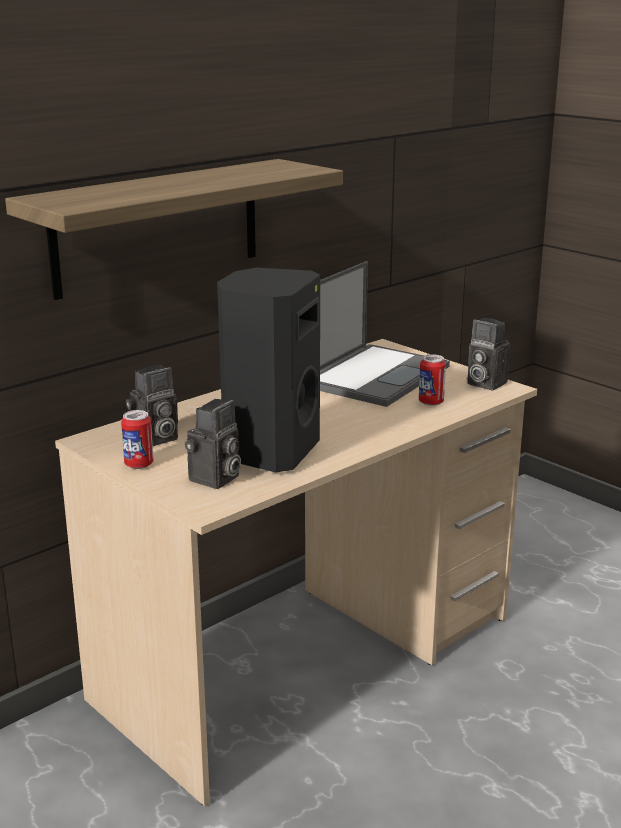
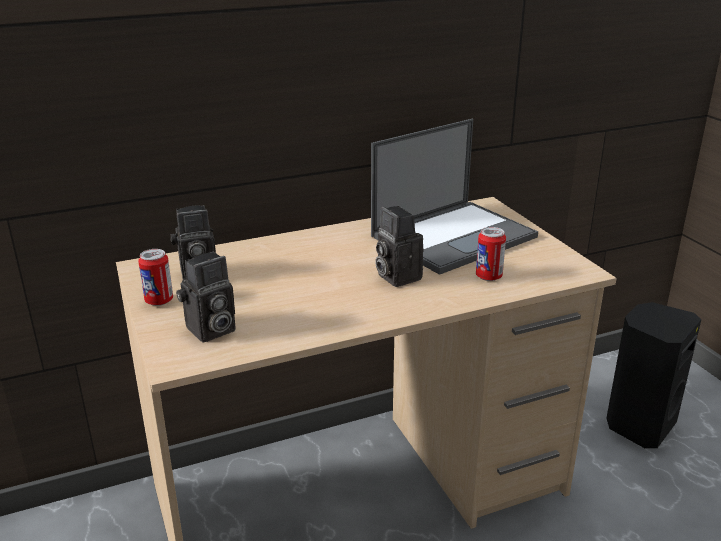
camera: 20 degrees right, 5 degrees up
shelf [5,159,343,300] -> none
black speaker [217,268,320,473] -> black speaker moved to [606,302,701,448]
camera [467,318,510,390] -> camera moved to [375,206,424,287]

